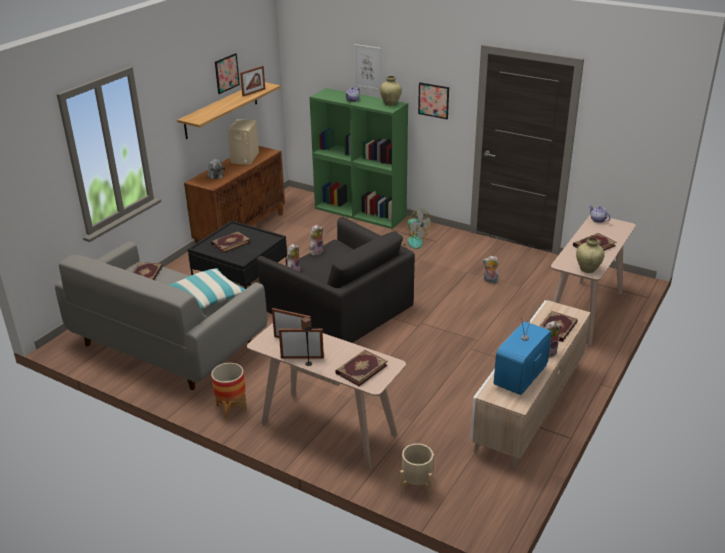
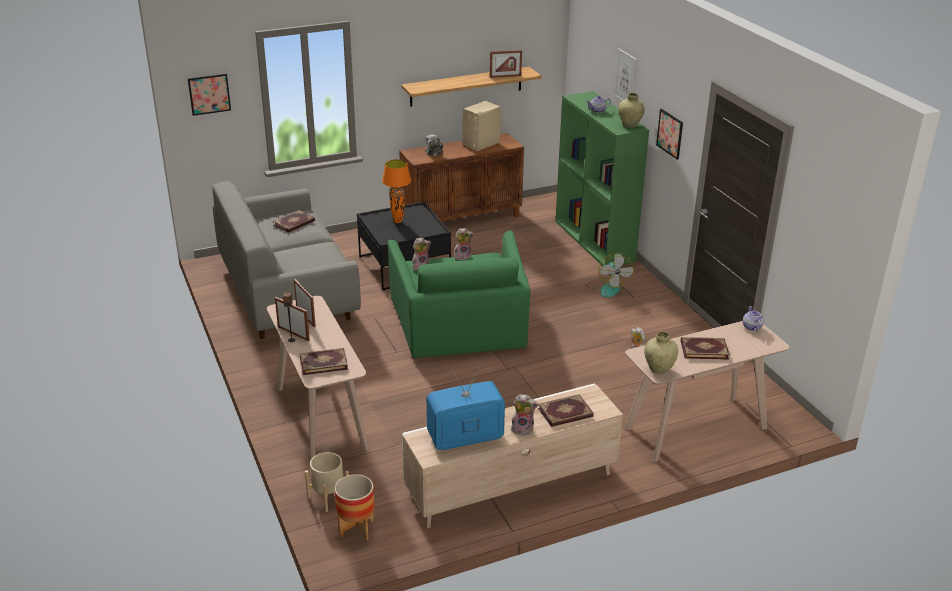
camera: 35 degrees right, 0 degrees up
pillow [169,268,245,310] -> none
book [211,231,251,253] -> orange table lamp [382,159,411,223]
planter [211,363,247,419] -> planter moved to [335,474,375,540]
picture [215,53,240,94] -> picture moved to [188,74,231,116]
black armchair [257,217,415,343] -> green armchair [388,231,531,358]

